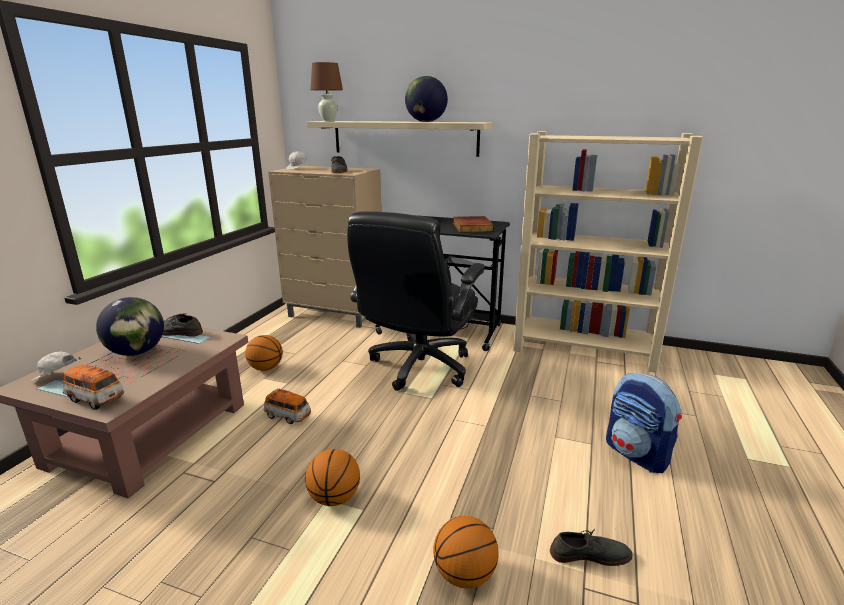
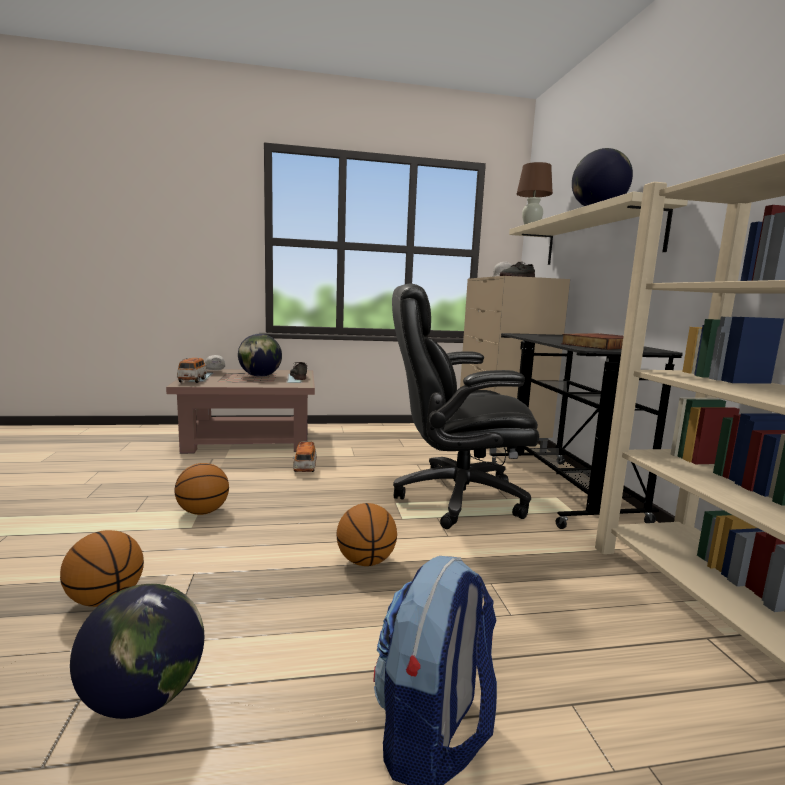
camera: 60 degrees right, 10 degrees down
basketball [245,335,283,371] -> basketball moved to [337,503,397,566]
grey shoe [550,529,632,566] -> globe [70,584,204,719]

